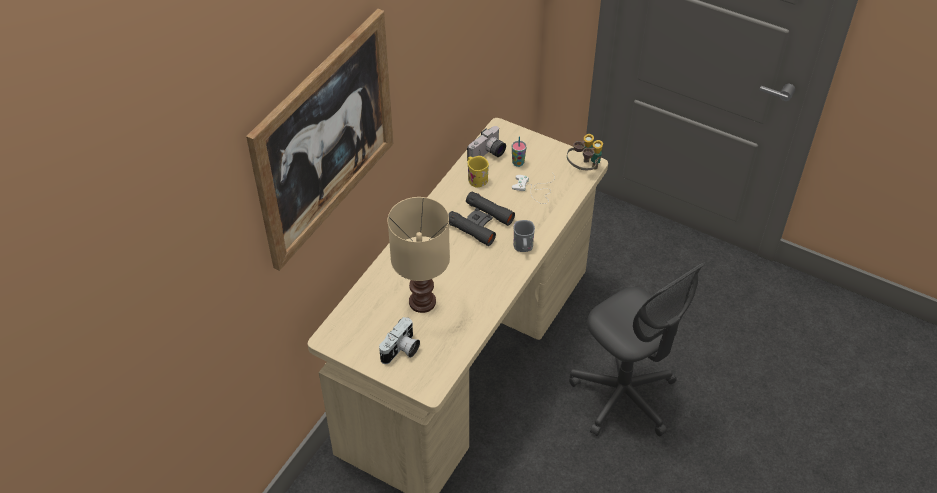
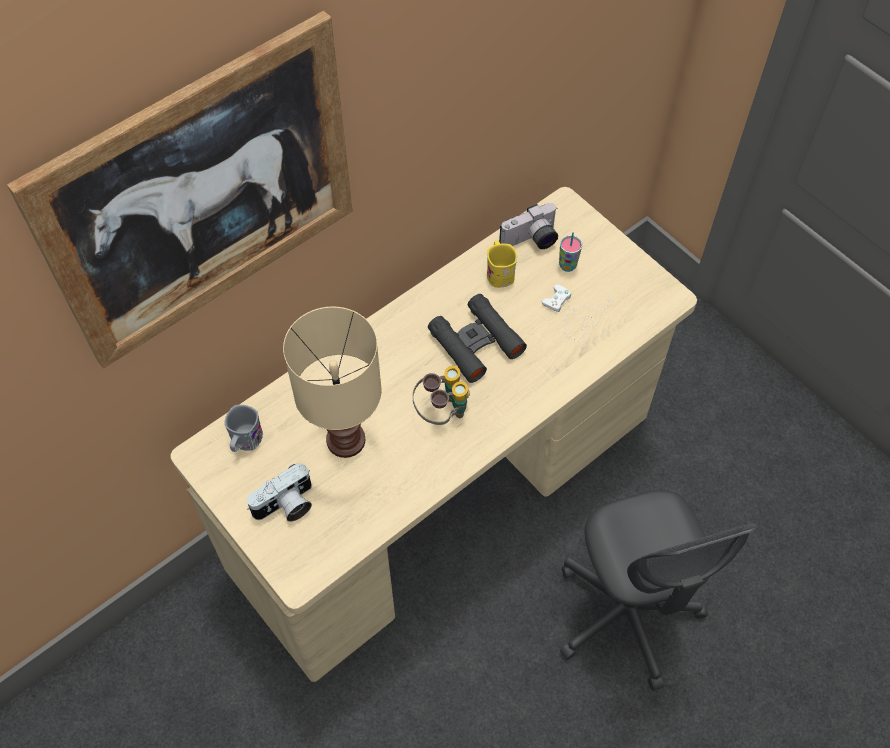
camera: 20 degrees right, 10 degrees up
grey mug [513,220,535,252] -> grey mug moved to [224,405,263,452]
binoculars [567,134,603,170] -> binoculars moved to [413,366,470,425]

